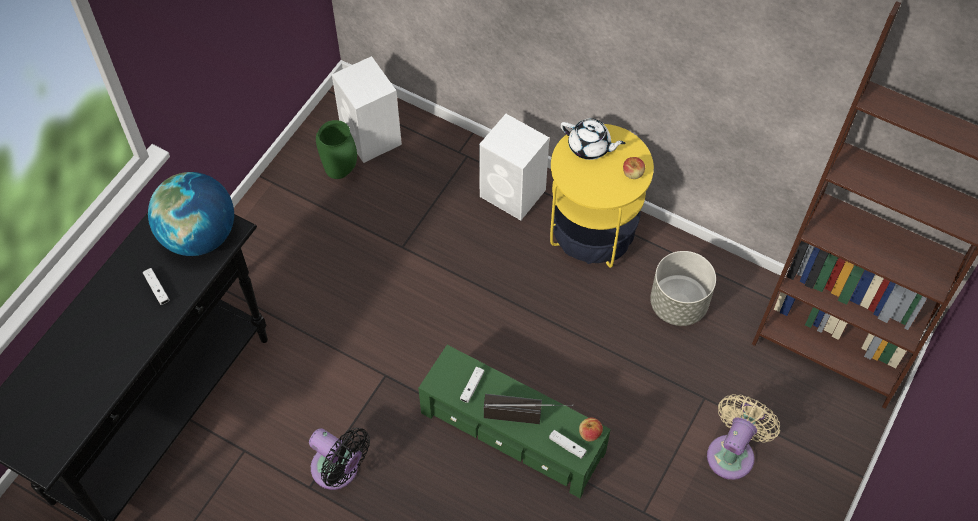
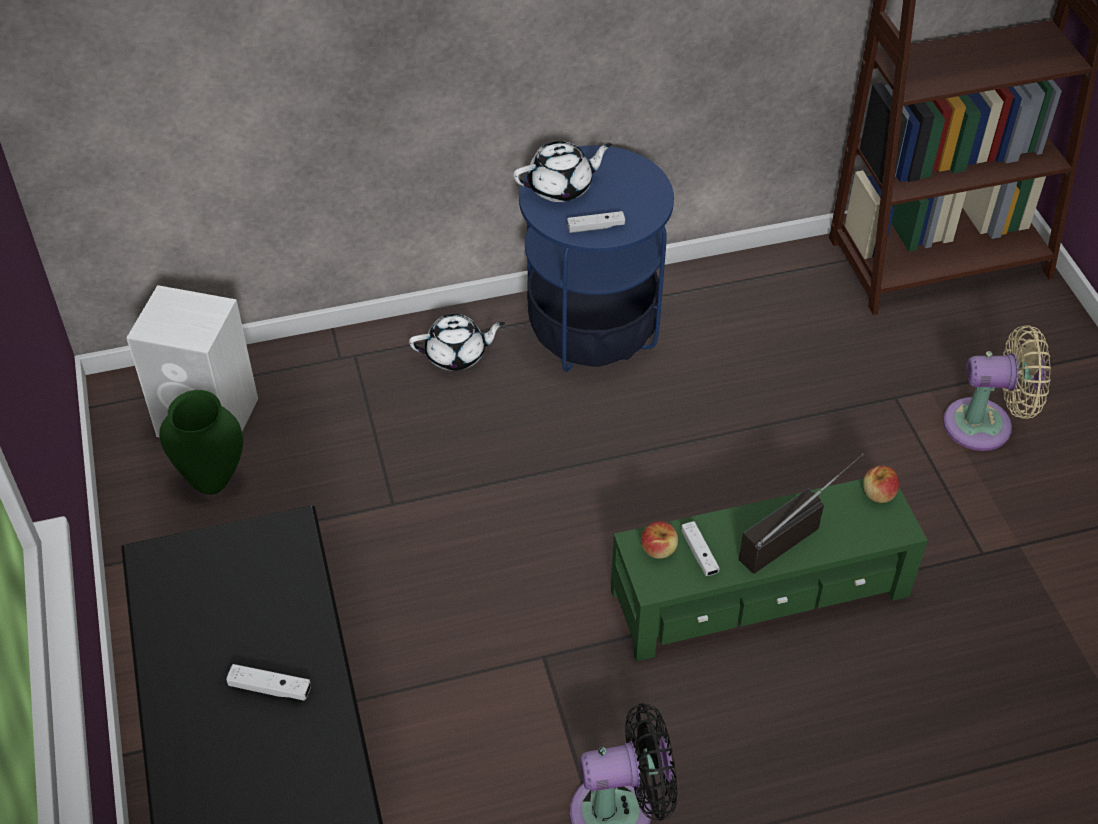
camera: 45 degrees left, 10 degrees down
globe [148,172,234,256] -> none
white speaker [479,114,549,220] -> white teapot [409,314,505,371]
white game controller [549,430,587,459] -> white game controller moved to [567,211,625,233]
yellow side table [550,124,654,268] -> blue side table [519,145,674,372]
apple [623,157,645,179] -> apple moved to [641,521,678,559]
grey planter [650,251,716,326] -> none
beige fan [707,394,780,480] -> beige fan turned 105 degrees clockwise [943,325,1051,451]

